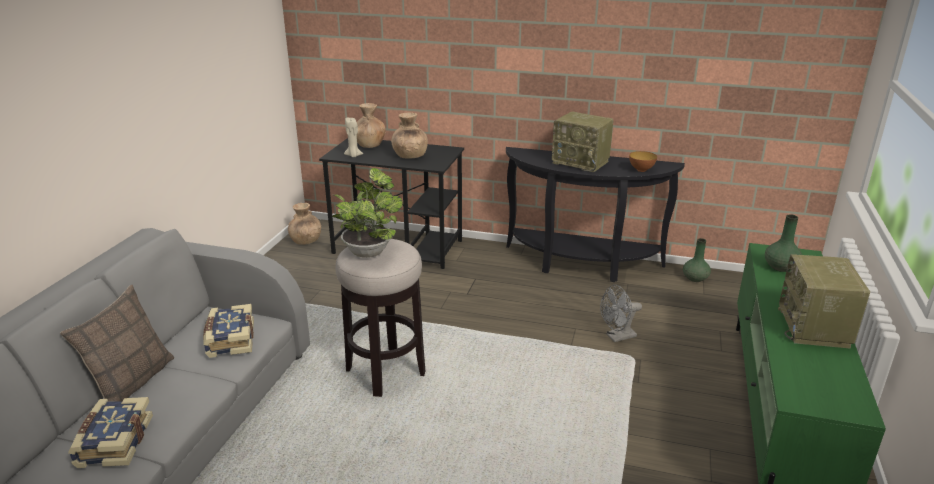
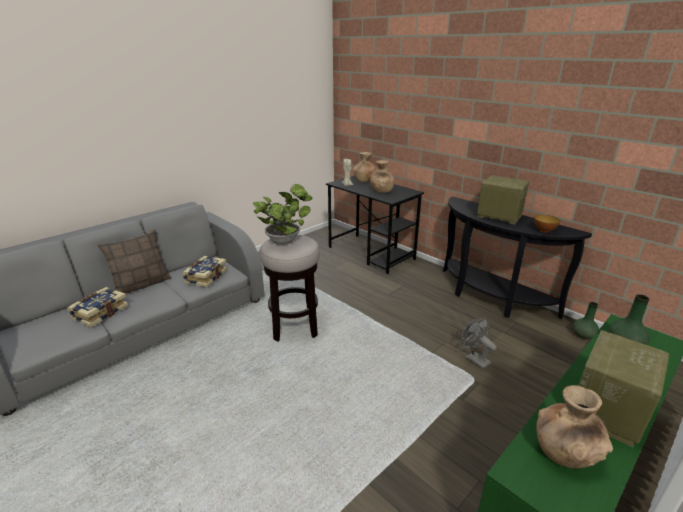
camera: 30 degrees right, 0 degrees up
brown vase [288,203,321,245] -> brown vase moved to [536,385,613,468]
radio [552,111,614,172] -> radio turned 150 degrees clockwise [477,175,529,225]
grey fan [600,285,642,342] -> grey fan turned 45 degrees clockwise [461,318,497,369]

